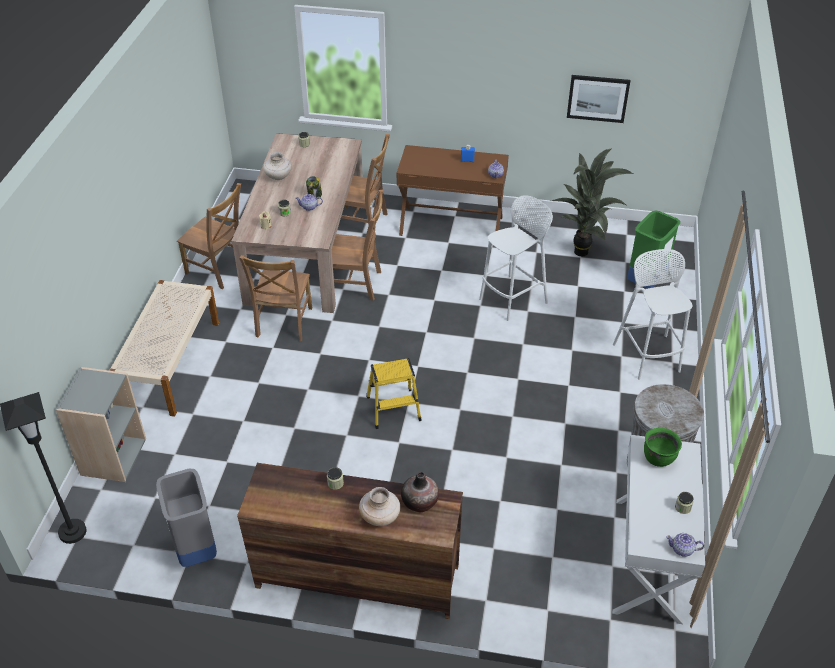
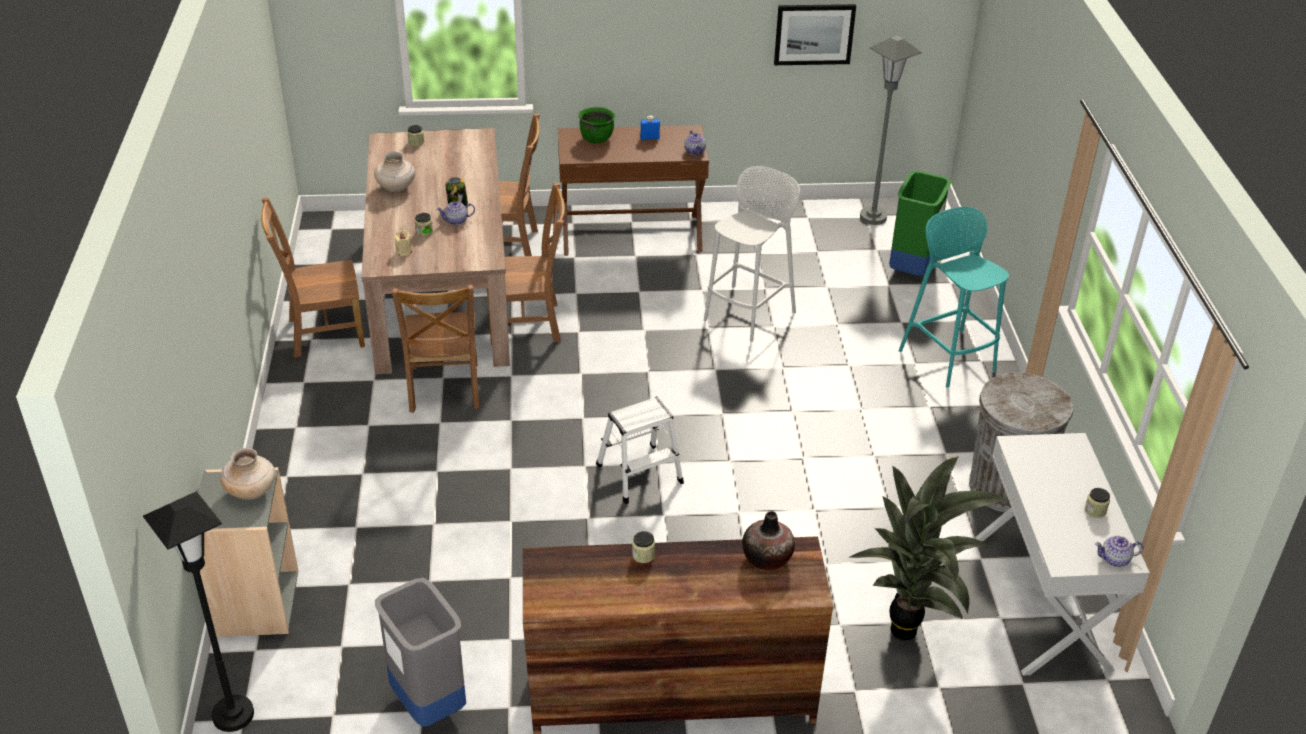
camera: 15 degrees left, 5 degrees down
beige bench [109,280,219,417] -> none
brown chair [177,183,241,289] -> brown chair turned 150 degrees clockwise [261,198,365,358]
beige vase [359,487,400,526] -> beige vase moved to [220,448,275,500]
yellow step ladder [366,358,422,429] -> white step ladder [596,396,684,504]
potted plant [552,149,633,256] -> potted plant moved to [850,456,1009,640]
white stool [613,249,692,379] -> turquoise stool [899,207,1009,388]
green cooking pot [644,428,682,467] -> green cooking pot moved to [579,107,615,143]
none -> grey floor lamp [860,36,922,225]

